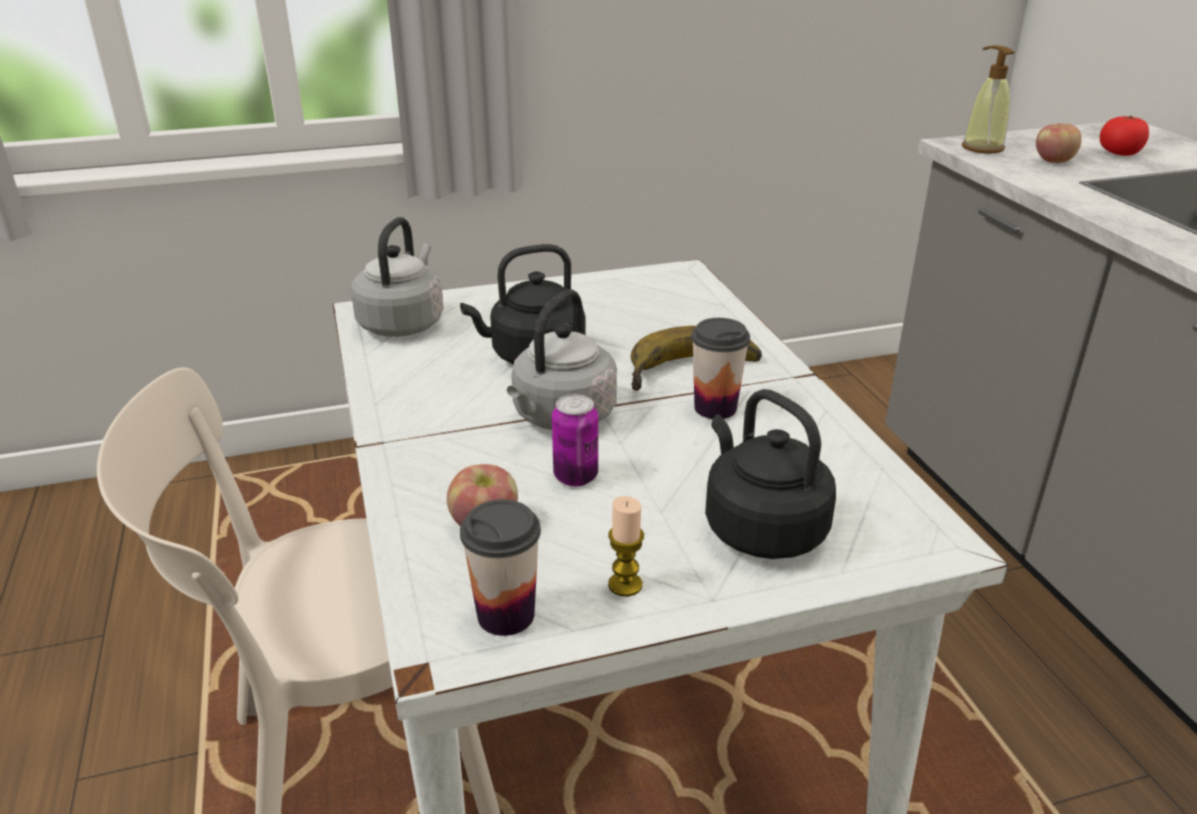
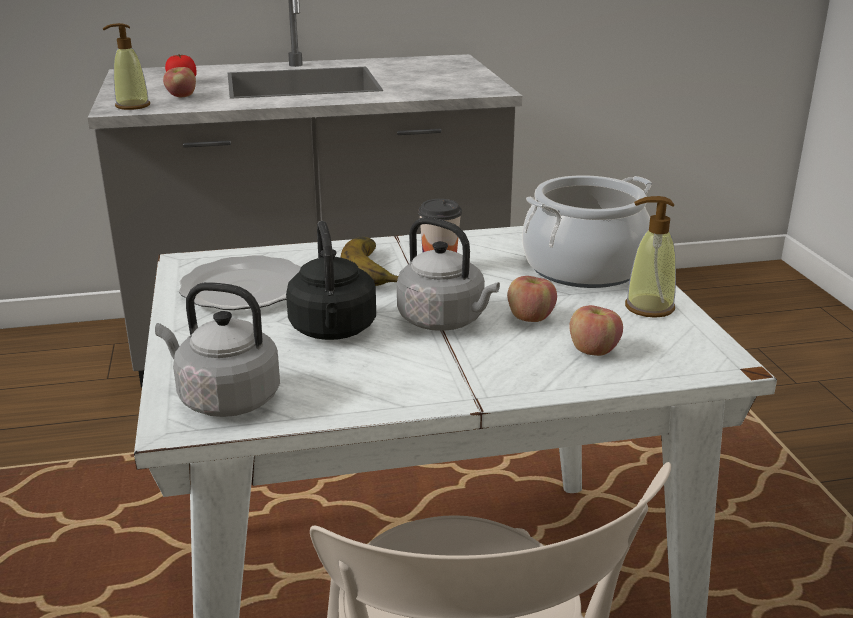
camera: 85 degrees left, 5 degrees down
cup [460,499,541,636] -> none
can [552,394,598,486] -> apple [507,276,557,322]
candle [608,496,644,597] -> soap dispenser [625,196,676,318]
black kettle [705,389,836,559] -> cooking pot [522,175,653,288]
none -> plate [179,255,301,310]

